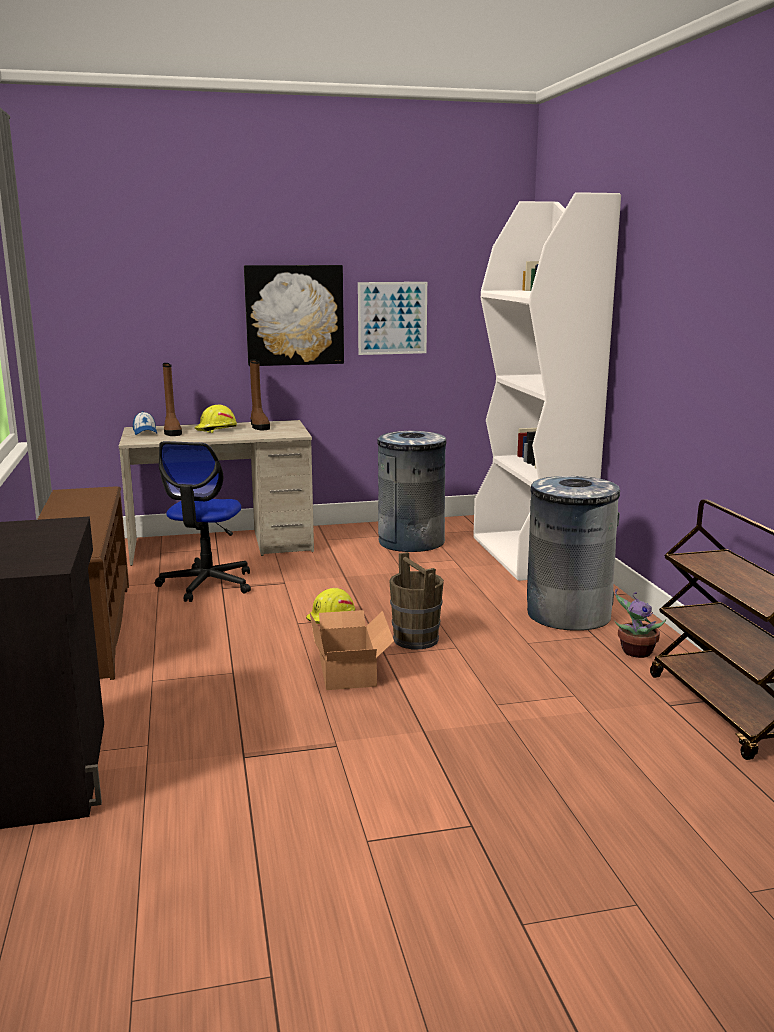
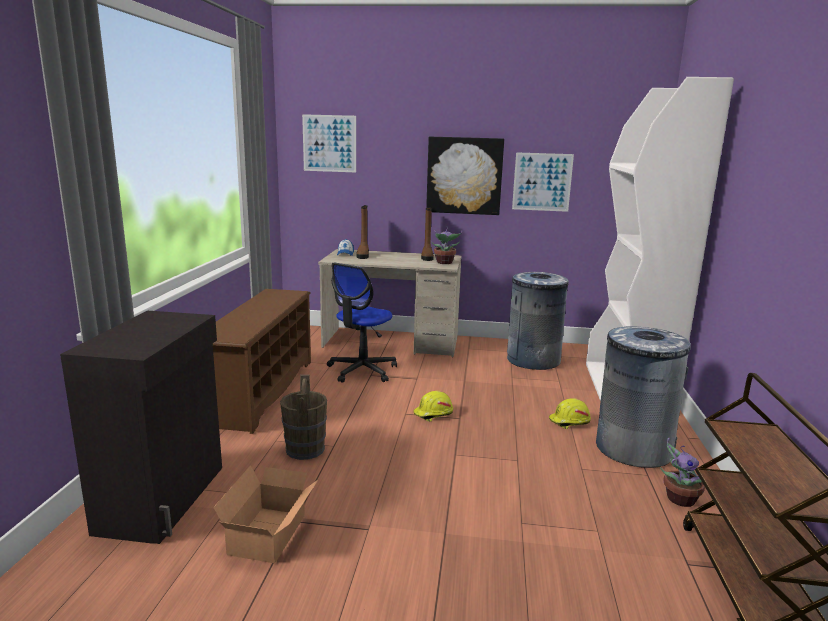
camera: 20 degrees right, 0 degrees up
yellow hard hat [194,405,237,433] -> yellow hard hat moved to [549,399,591,429]
cardboard box [309,610,394,690] -> cardboard box moved to [213,465,319,563]
brown bucket [389,552,444,649] -> brown bucket moved to [280,375,327,460]
none -> picture [302,114,356,172]
none -> potted plant [432,226,463,264]

